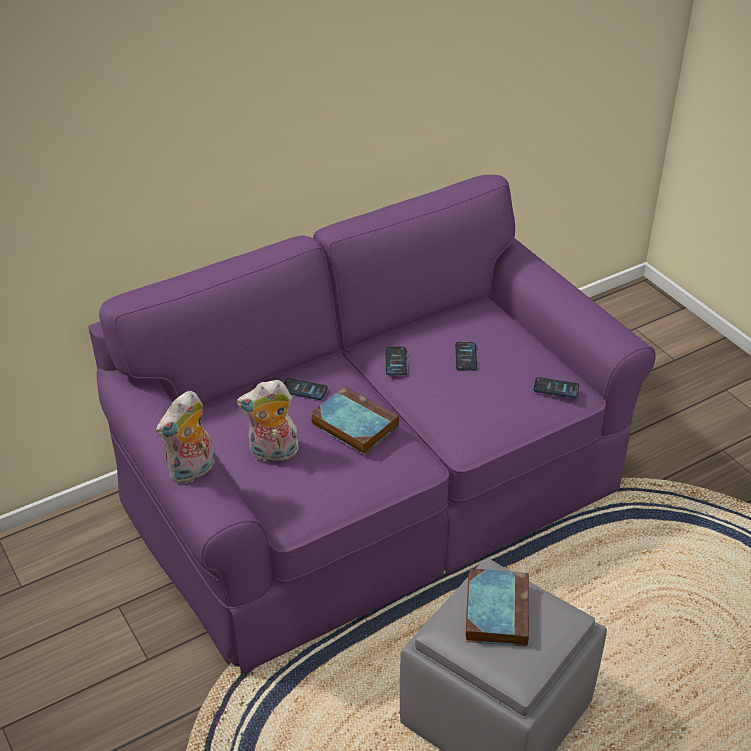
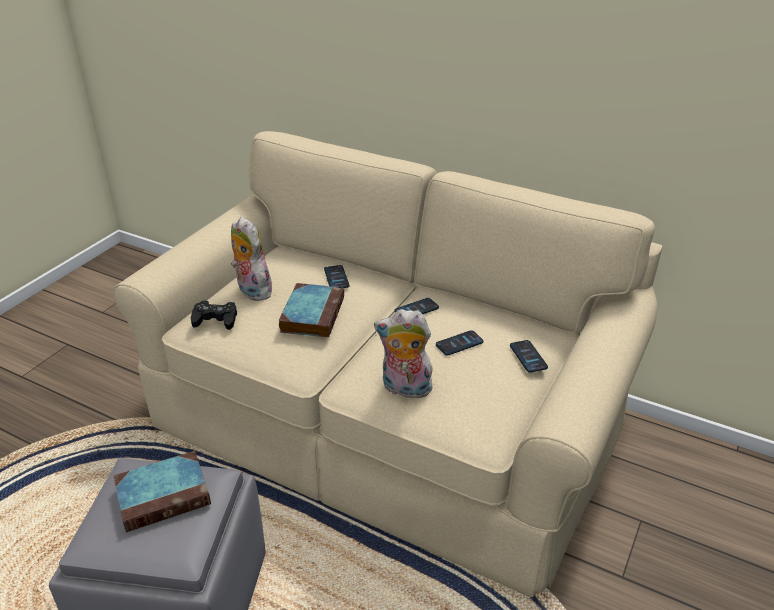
camera: 60 degrees right, 5 degrees down
purple sofa [88,175,655,674] -> beige sofa [114,131,662,597]
plush toy [156,391,215,484] -> plush toy moved to [374,309,437,399]
phone [533,377,580,398] -> phone moved to [510,340,548,373]
none -> black game controller [191,300,237,330]

